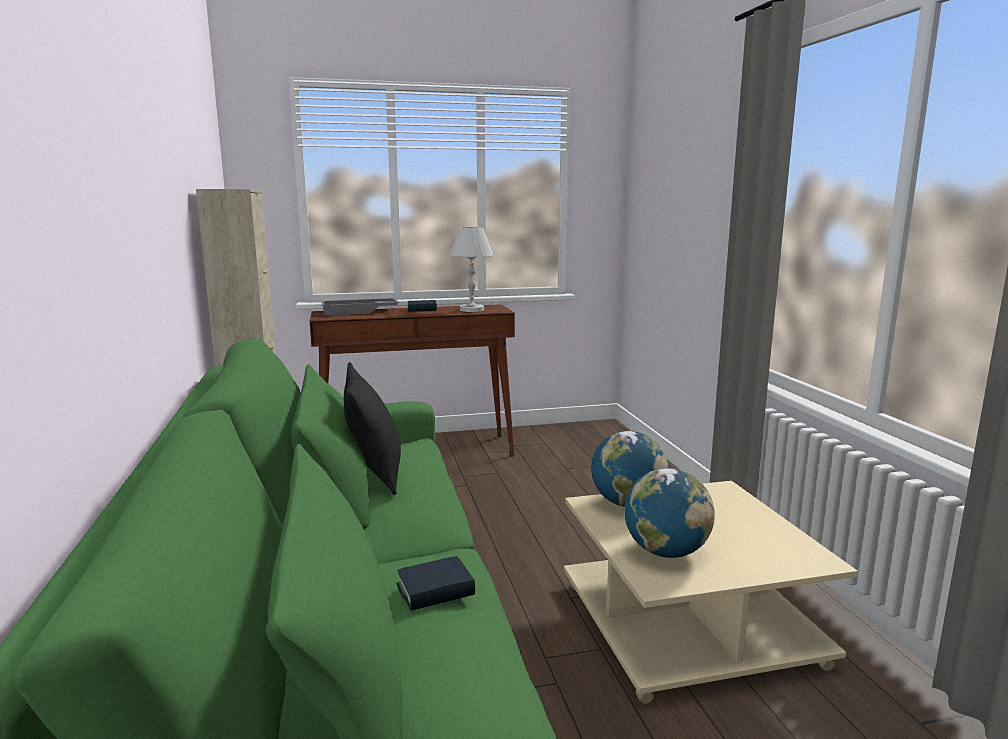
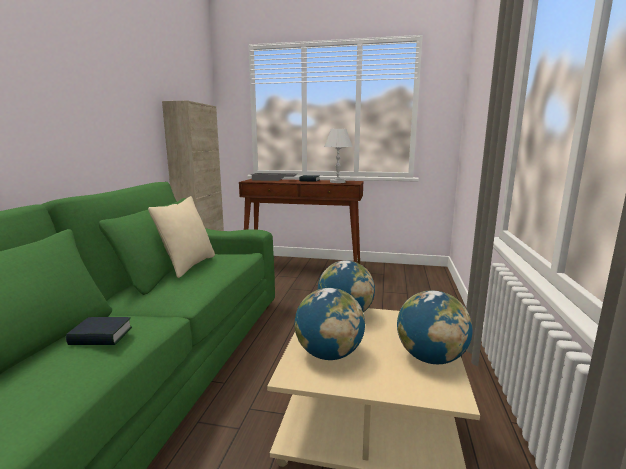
camera: 25 degrees right, 0 degrees up
black pillow [344,362,401,495] -> beige pillow [148,196,215,278]
none -> globe [397,290,473,364]

